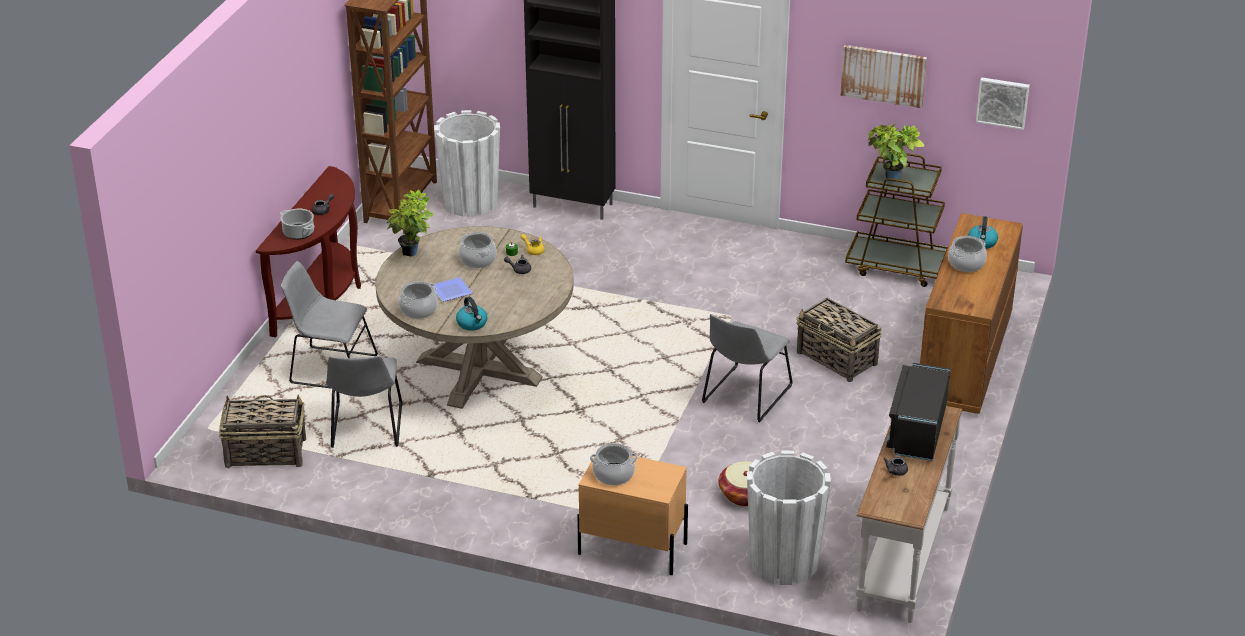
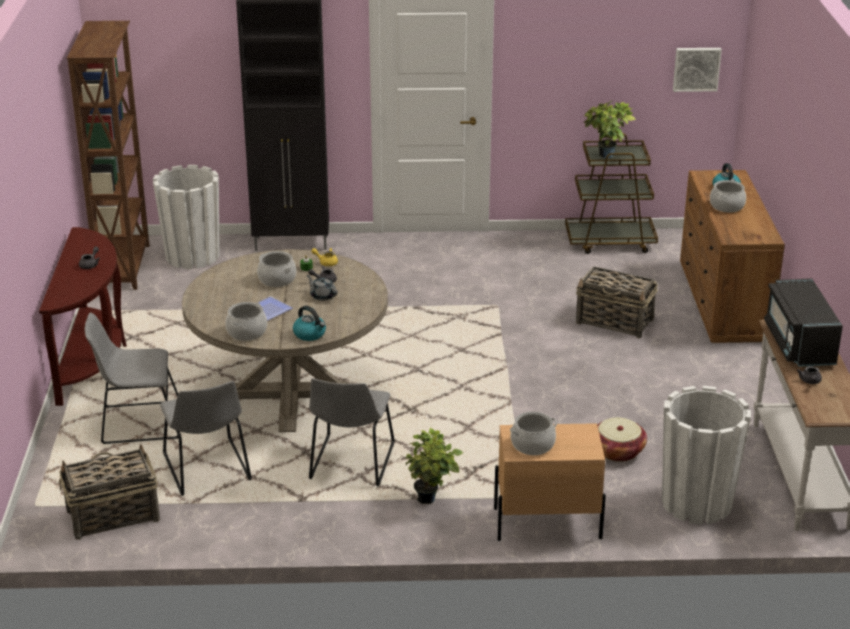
camera: 20 degrees left, 5 degrees down
cooking pot [280,209,315,240] -> none
potted plant [387,189,434,257] -> potted plant moved to [406,428,463,504]
grey chair [702,314,793,422] -> grey chair moved to [309,378,395,487]
picture [840,45,927,108] -> none
none -> grey teapot [307,275,338,301]

